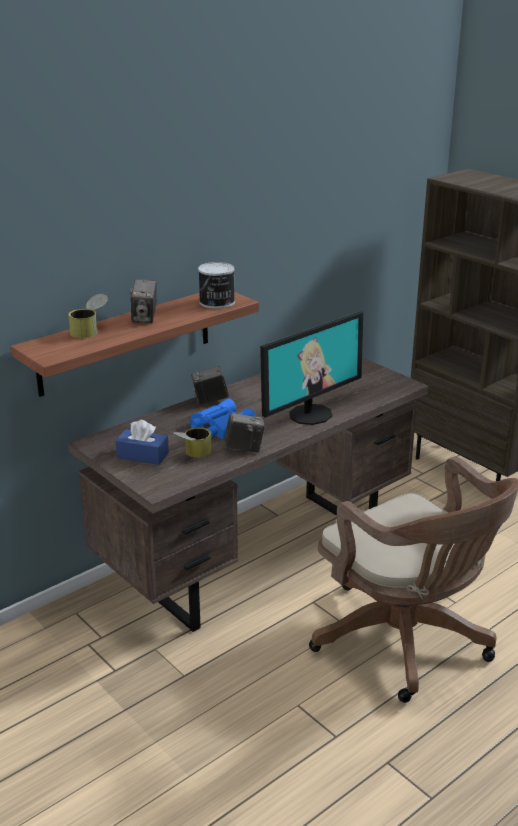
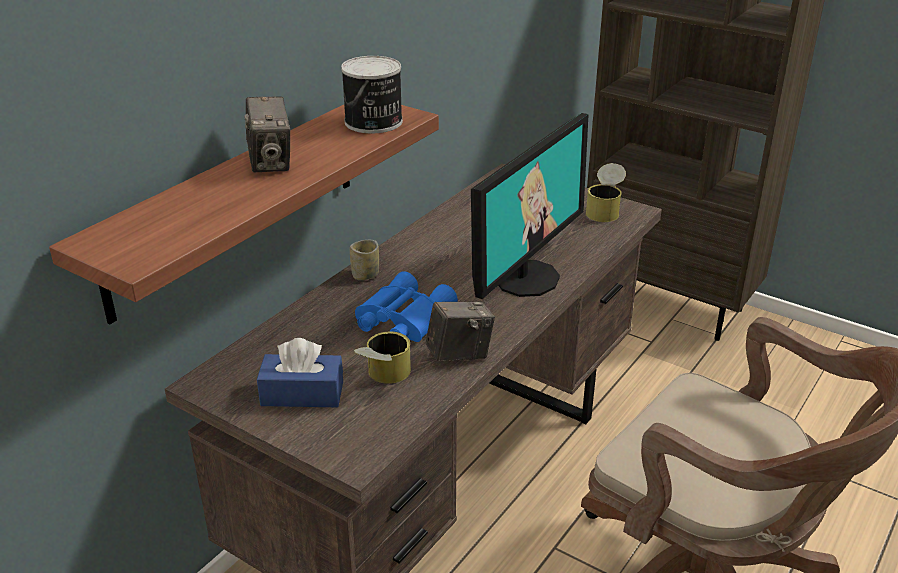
camera: 15 degrees left, 5 degrees up
can [68,294,108,338] -> can moved to [586,163,626,222]
camera [191,366,229,405] -> cup [350,240,379,280]

